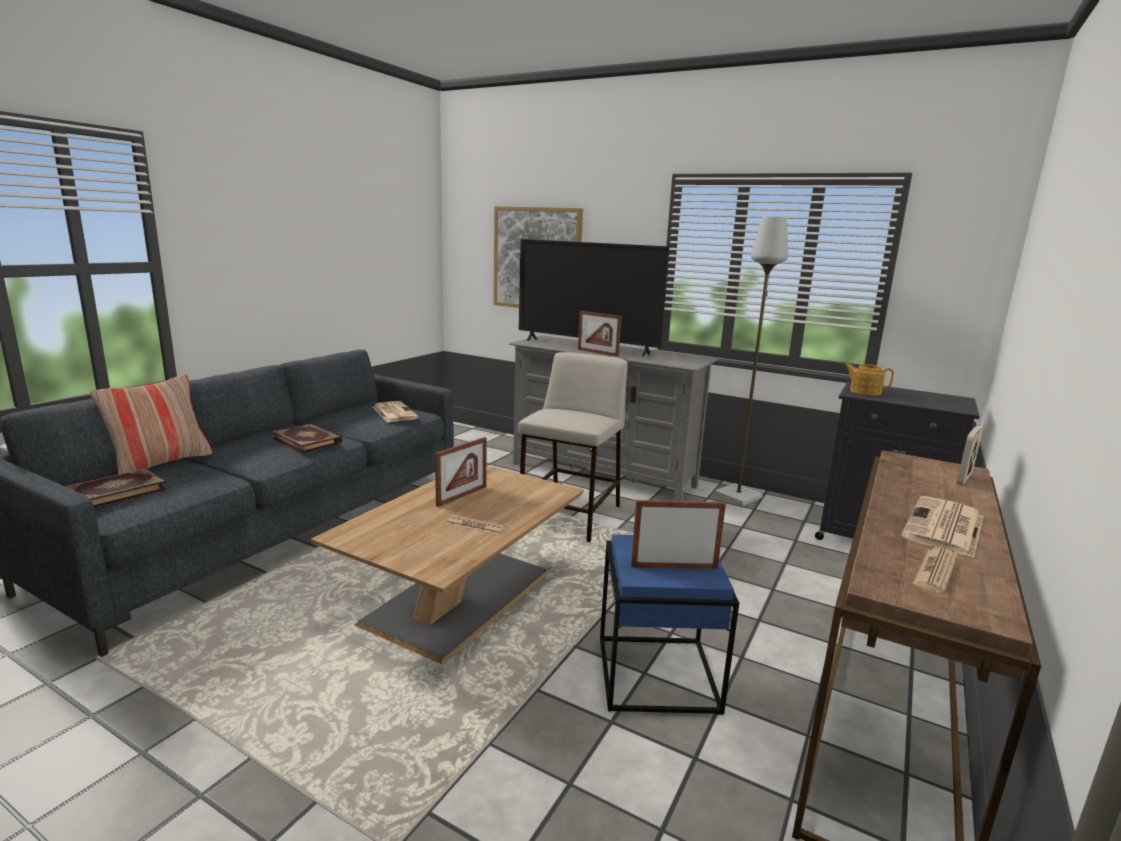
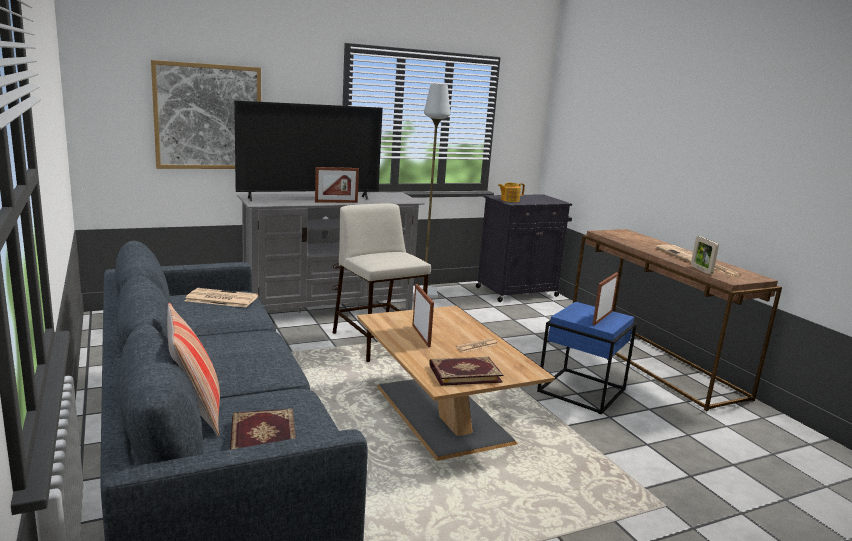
camera: 55 degrees left, 0 degrees up
book [272,424,342,453] -> book moved to [429,357,503,386]
picture frame [956,425,983,485] -> picture frame moved to [691,236,719,274]

